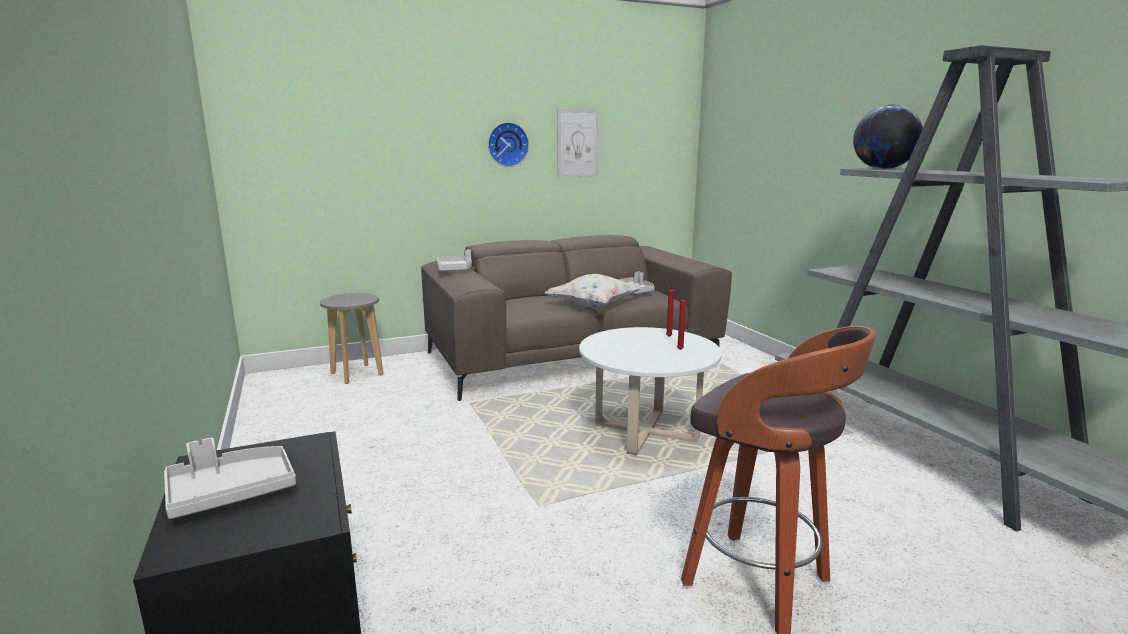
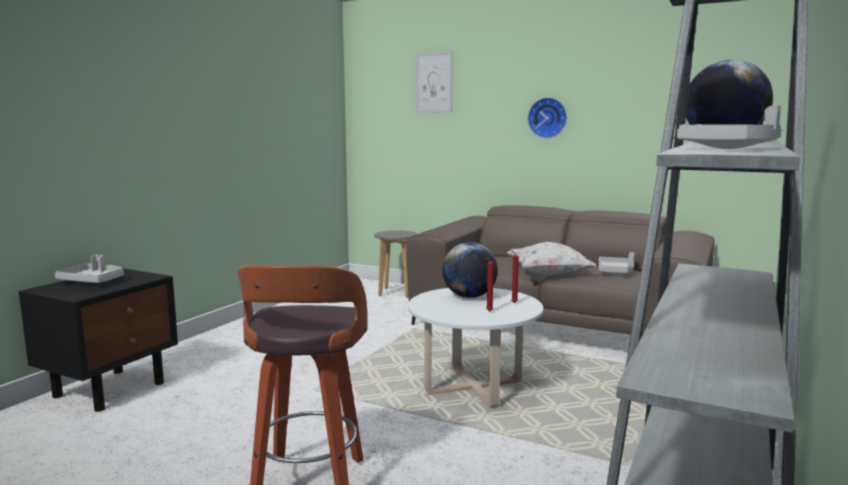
camera: 50 degrees right, 5 degrees down
grey tray [437,249,472,271] -> grey tray moved to [677,105,781,149]
picture [557,109,599,177] -> picture moved to [416,51,453,113]
none -> globe [442,242,498,298]

